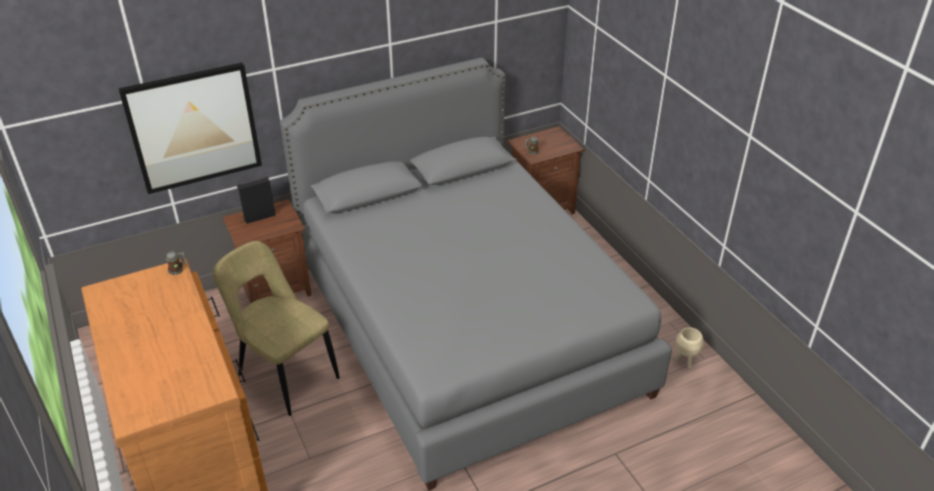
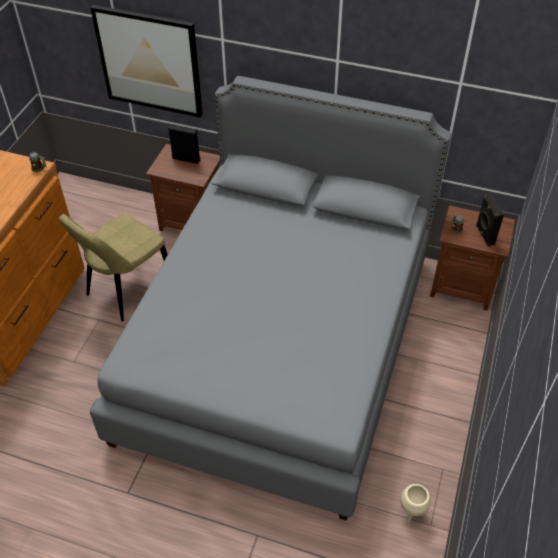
camera: 45 degrees right, 10 degrees up
beige chair [213,241,340,416] -> beige chair turned 135 degrees counterclockwise [59,213,168,322]
none -> black speaker [476,194,504,247]

